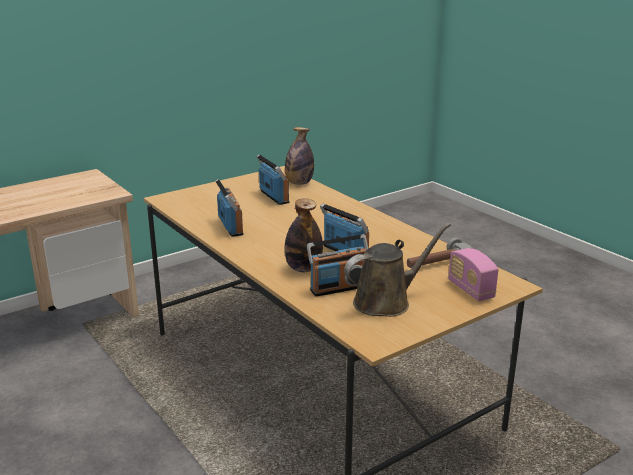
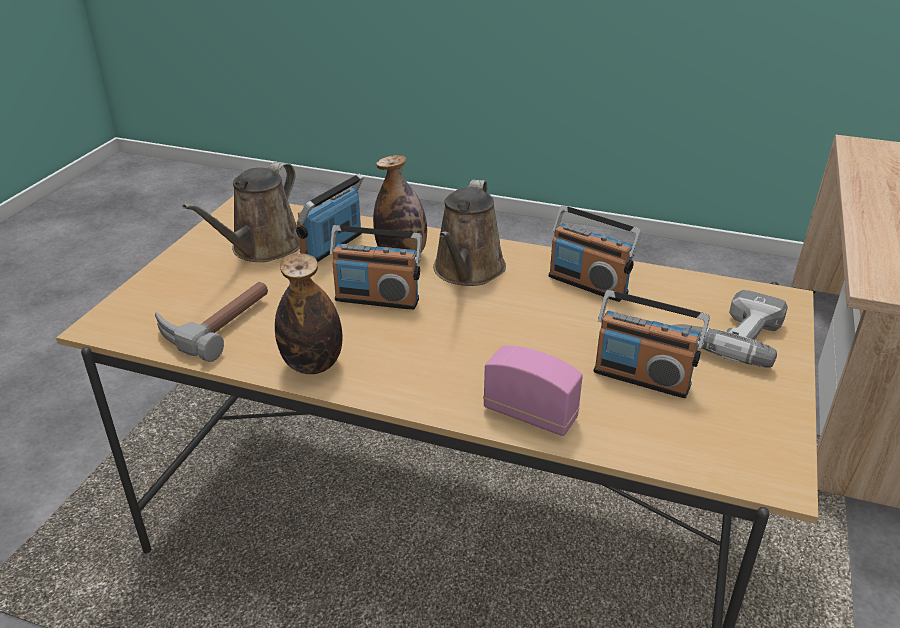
camera: 145 degrees right, 10 degrees up
bottle [285,127,314,185] -> bottle moved to [275,253,342,374]
radio [449,248,498,301] -> radio moved to [483,346,583,436]
none -> brown watering can [433,180,506,286]
none -> power drill [672,290,788,368]

